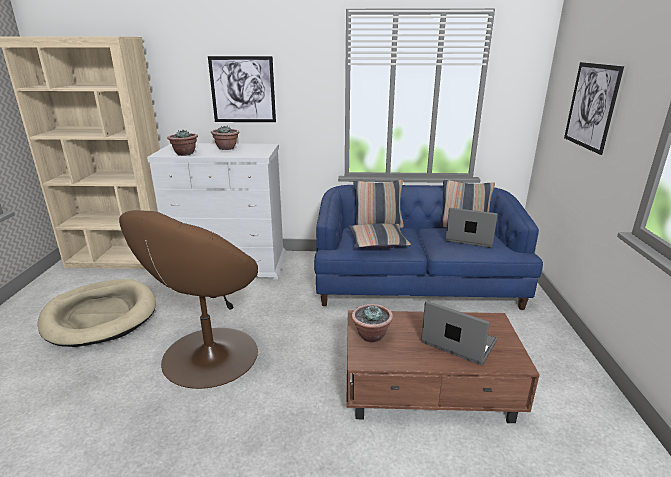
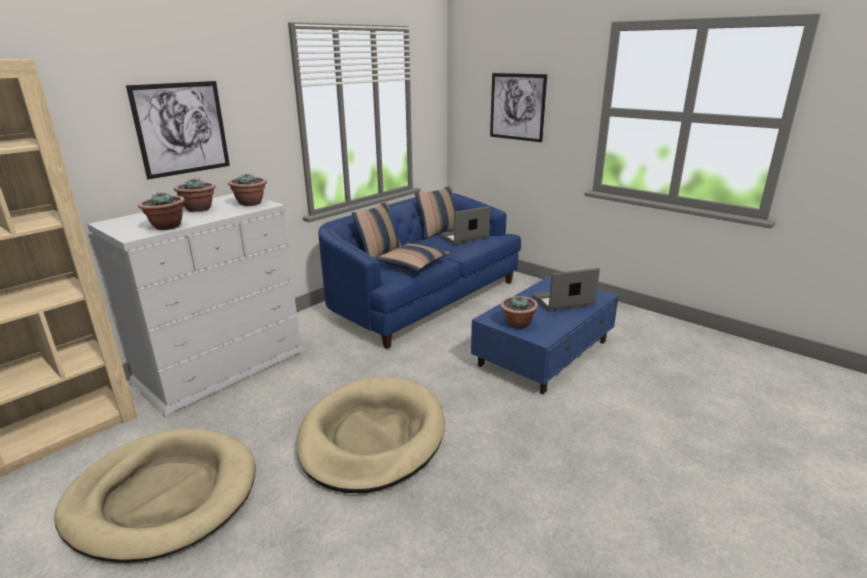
camera: 50 degrees left, 0 degrees up
brown armchair [119,210,258,389] -> beige dog bed [297,377,445,493]
brown coffee table [346,310,540,423] -> blue coffee table [471,276,619,395]
none -> potted plant [228,174,267,206]

